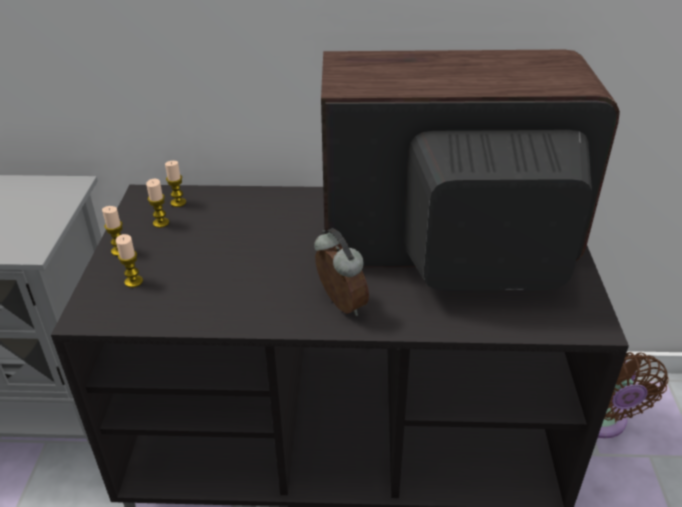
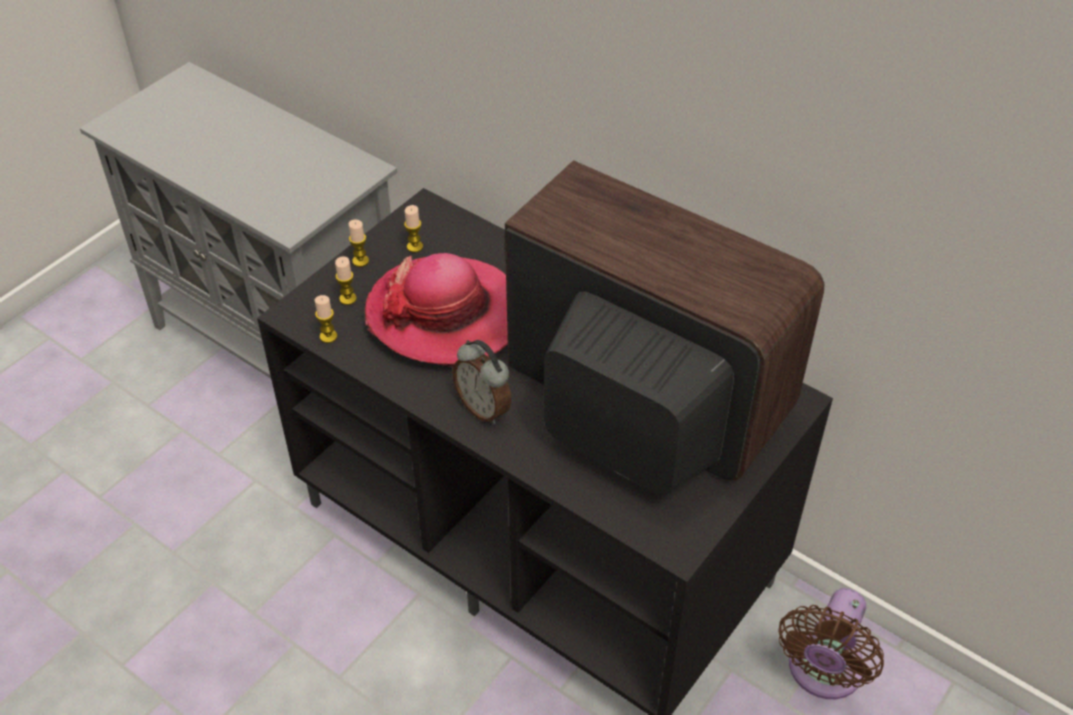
camera: 35 degrees right, 10 degrees up
candle [165,161,186,207] -> candle moved to [315,295,338,343]
alarm clock [314,228,369,316] -> alarm clock turned 135 degrees clockwise [452,340,511,424]
none -> hat [365,253,508,367]

